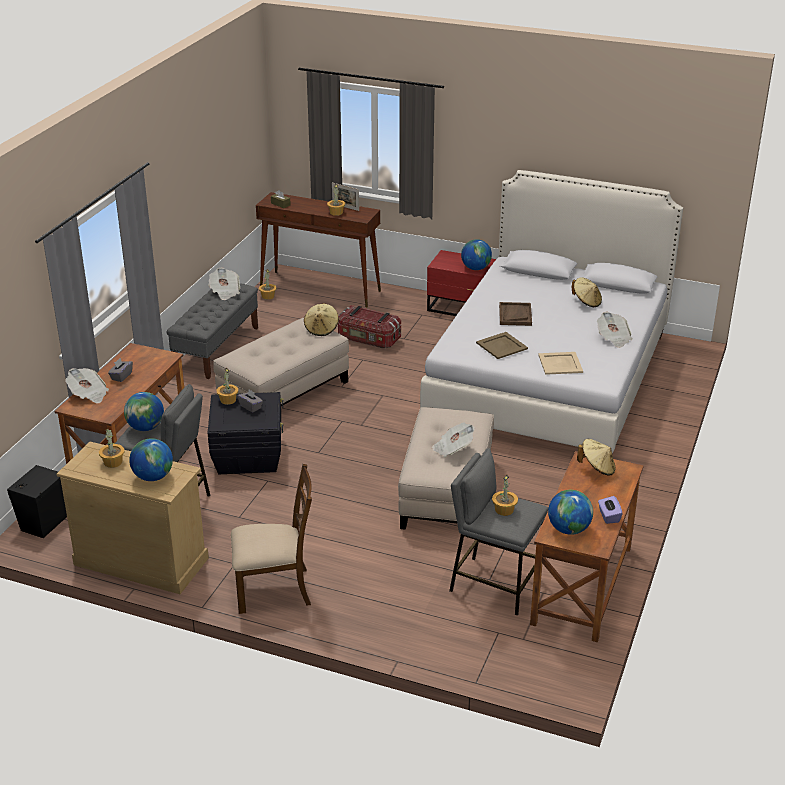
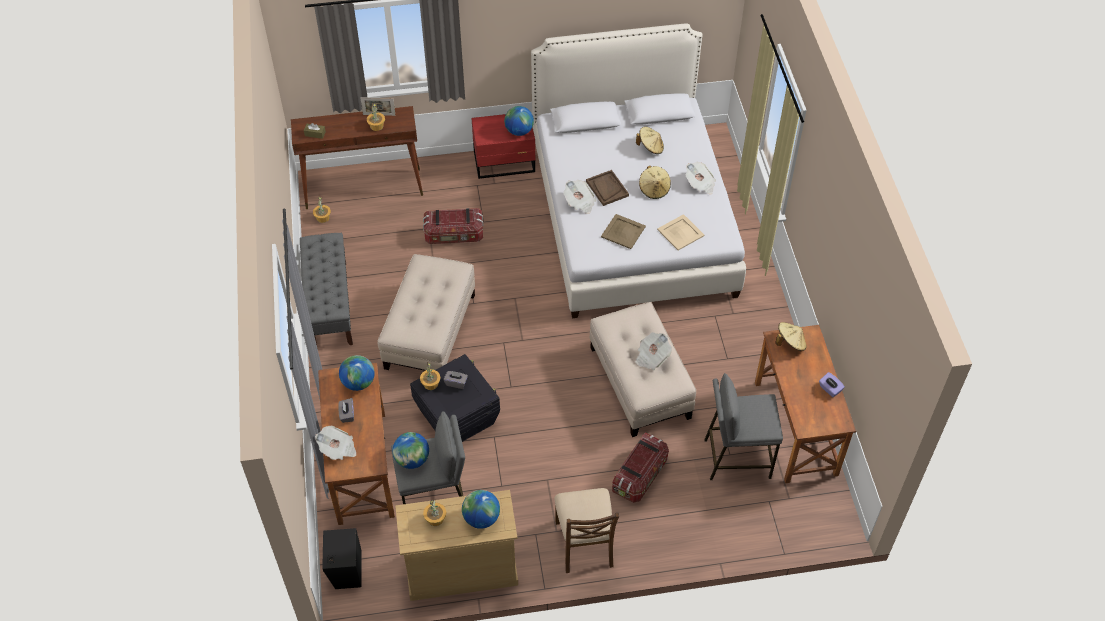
camera: 30 degrees left, 20 degrees up
newspaper [208,268,240,300] -> newspaper moved to [563,180,596,214]
brown chair [231,464,312,614] -> brown chair turned 120 degrees clockwise [554,488,619,573]
beige hat [304,303,339,336] -> beige hat moved to [639,166,671,199]
potted plant [492,475,518,516] -> none
globe [548,490,593,535] -> globe moved to [339,355,375,391]
none -> storage box [612,433,669,503]

